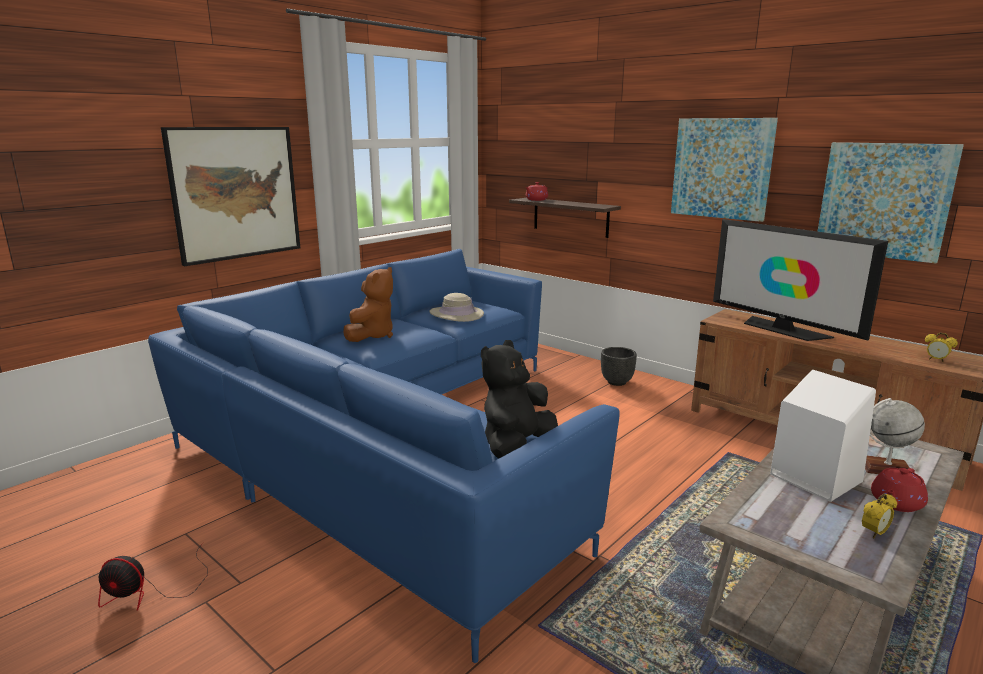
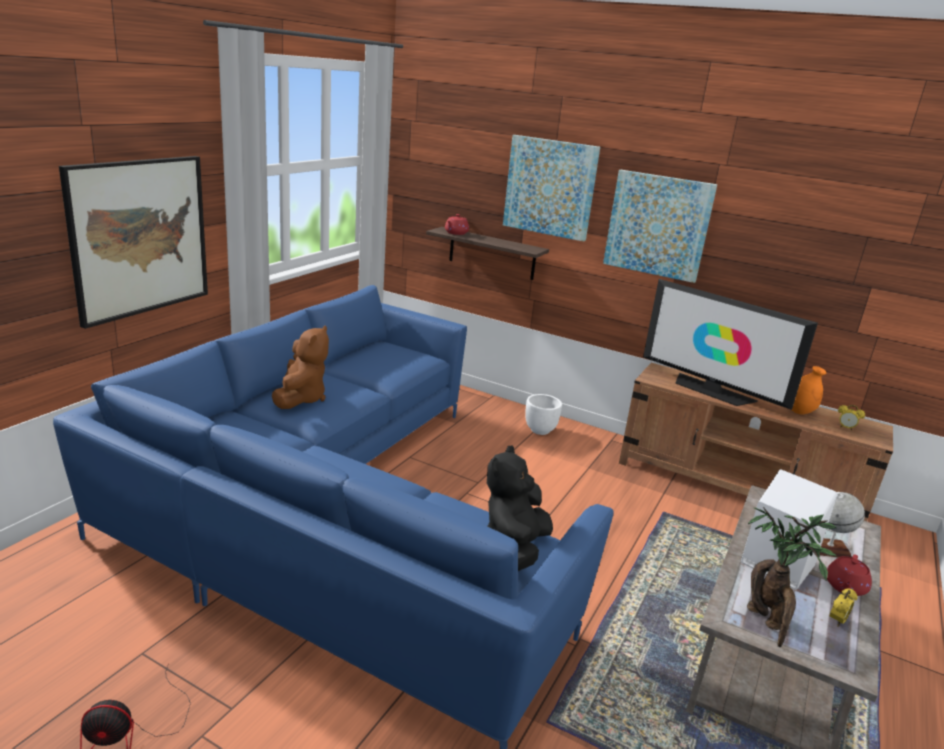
camera: 15 degrees left, 5 degrees up
beige hat [429,293,484,322] -> none
black planter [601,347,637,386] -> white planter [525,394,562,435]
picture [818,142,964,263] -> picture moved to [503,135,600,242]
none -> potted plant [747,507,837,647]
none -> orange vase [790,366,826,414]

